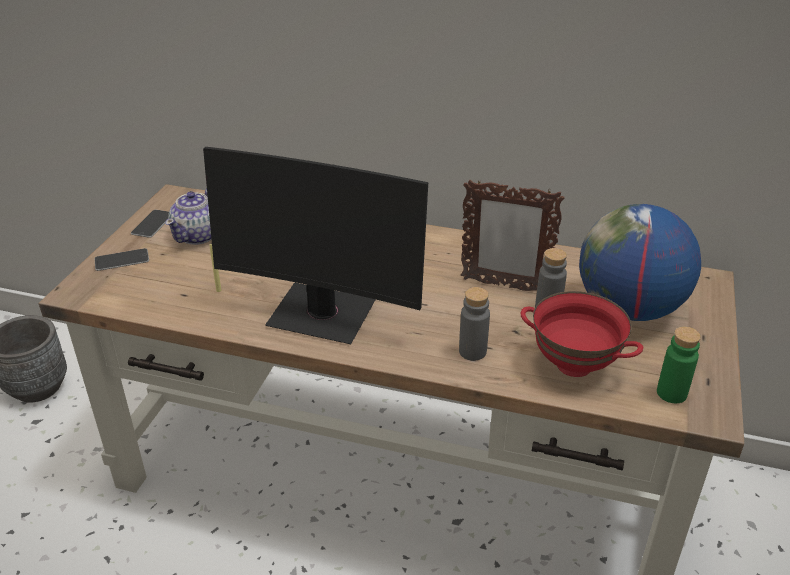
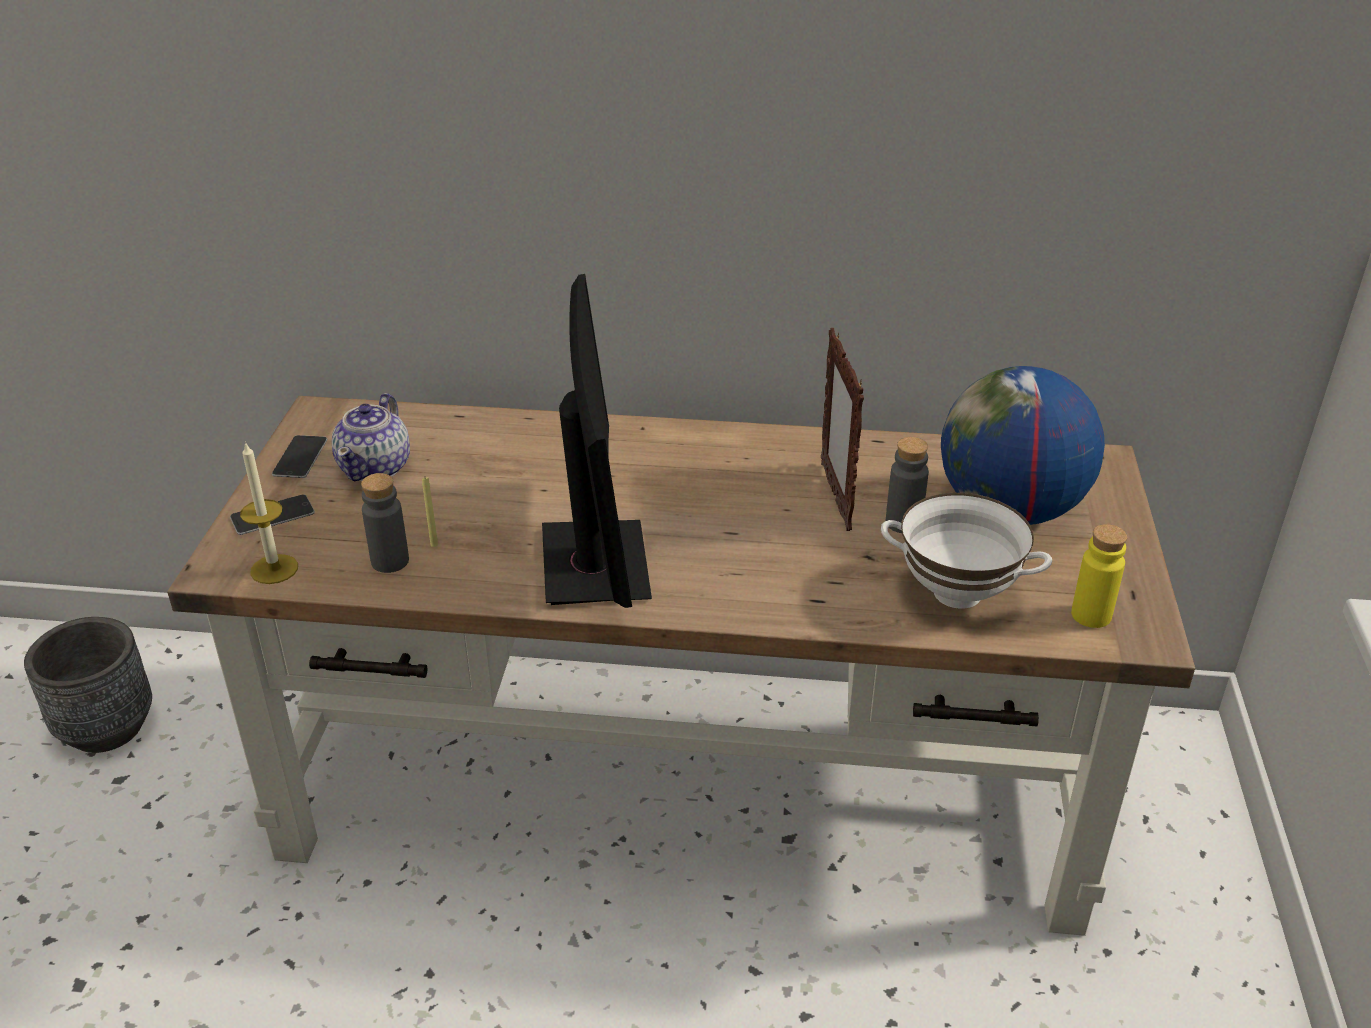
camera: 10 degrees left, 0 degrees up
monitor [203,147,428,344] -> monitor turned 105 degrees counterclockwise [542,274,652,608]
grey bottle [459,287,490,361] -> grey bottle moved to [361,473,409,573]
picture frame [461,180,565,291] -> picture frame turned 75 degrees clockwise [821,328,864,531]
red bowl [521,291,643,377] -> white bowl [881,493,1052,609]
green bottle [657,326,701,403] -> yellow bottle [1071,524,1127,628]
none -> candle [240,441,298,584]

